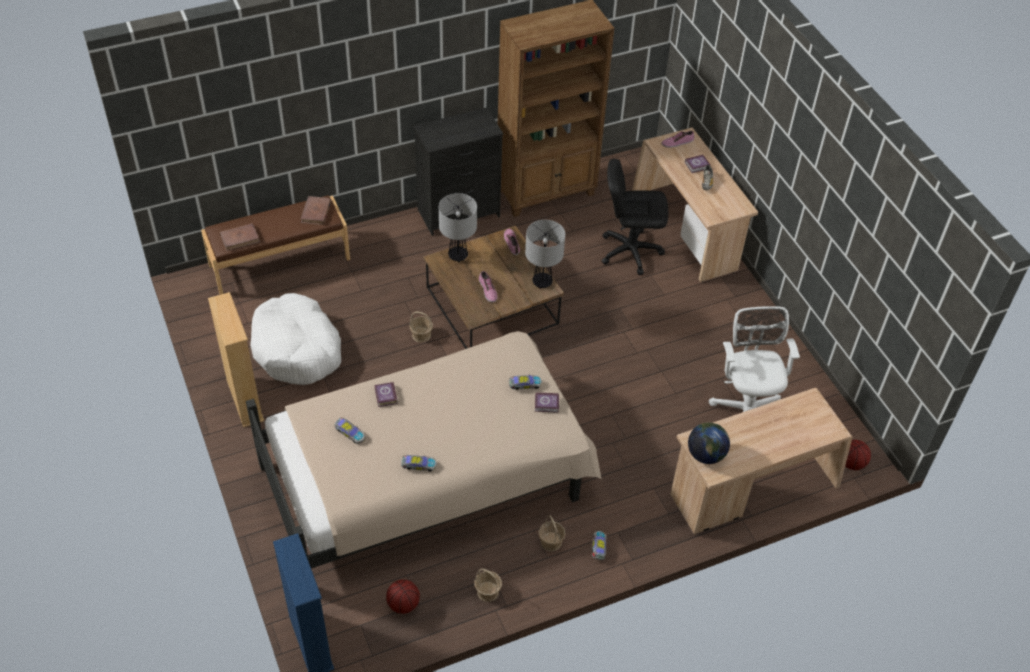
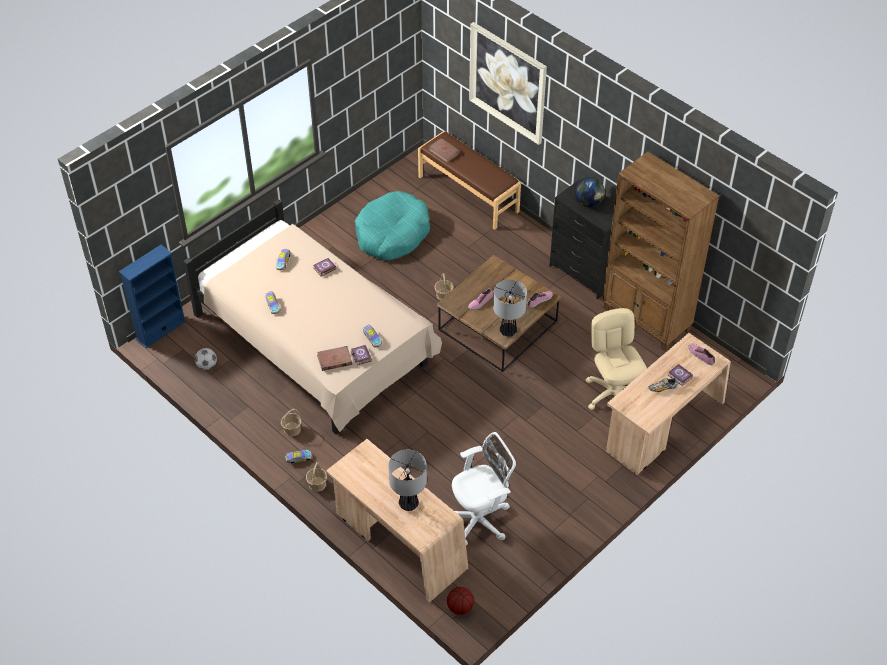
camera: 70 degrees right, 0 degrees up
beige bookcase [208,292,264,427] -> none
white dog bed [250,293,341,385] -> turquoise dog bed [355,191,430,260]
brown book [301,196,332,225] -> brown book moved to [317,346,352,371]
basketball [386,579,420,614] -> football [195,348,217,370]
table lamp [439,193,477,262] -> table lamp moved to [388,450,427,511]
basket [474,569,502,602] -> basket moved to [306,463,327,492]
black office chair [602,159,668,275] -> beige office chair [586,308,647,410]
globe [688,422,730,464] -> globe moved to [575,177,605,207]
none -> picture [469,22,547,145]

